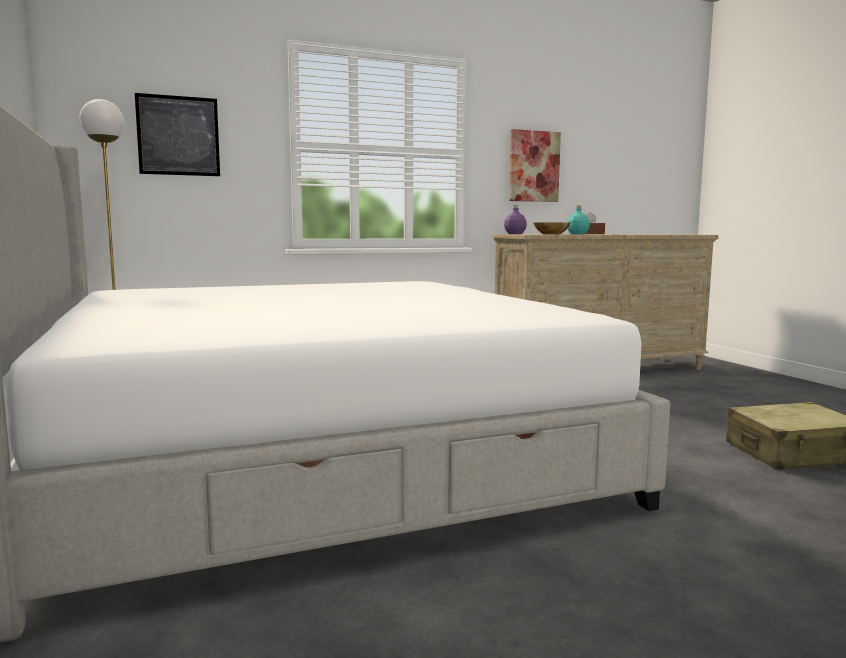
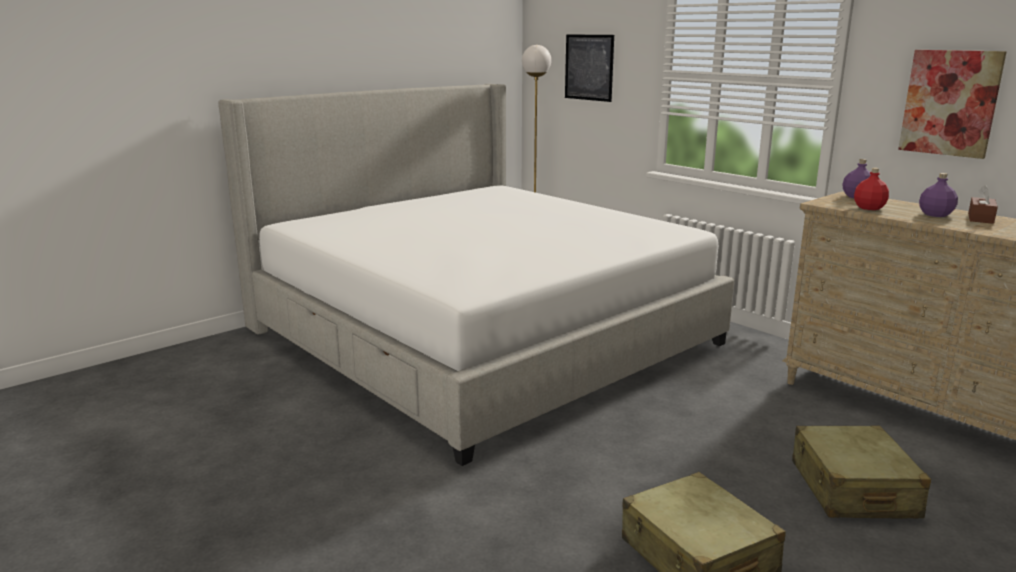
camera: 70 degrees right, 10 degrees up
bowl [533,222,570,235] -> red bottle [854,168,889,210]
turquoise bottle [567,206,590,234] -> purple bottle [919,173,958,217]
none -> beige suitcase [792,425,931,519]

